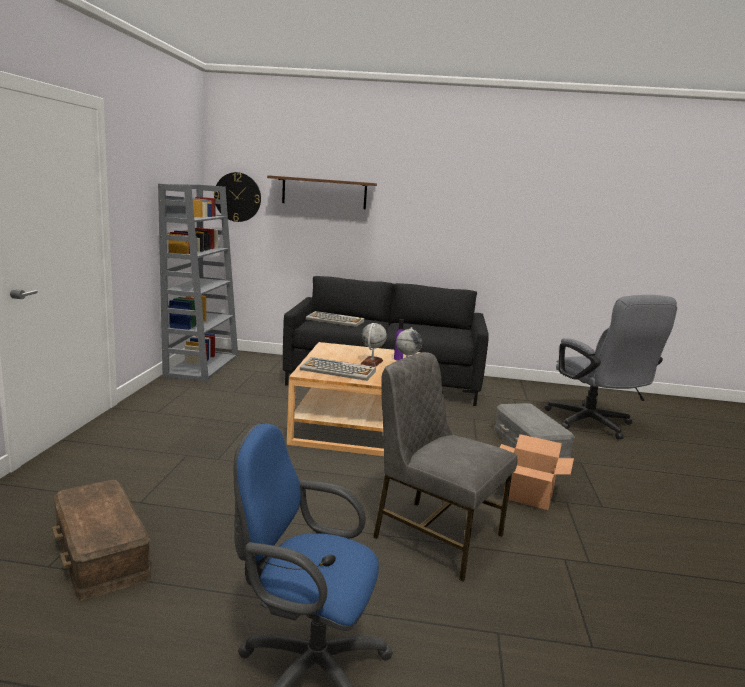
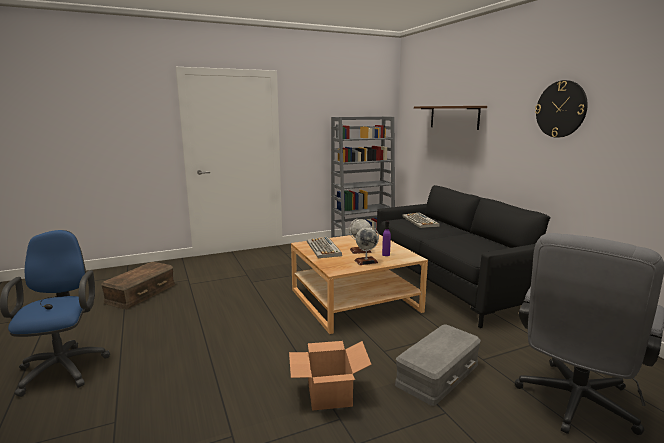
camera: 60 degrees right, 0 degrees up
wall clock [214,172,261,222] -> wall clock moved to [535,80,588,138]
grey chair [373,352,517,582] -> none

